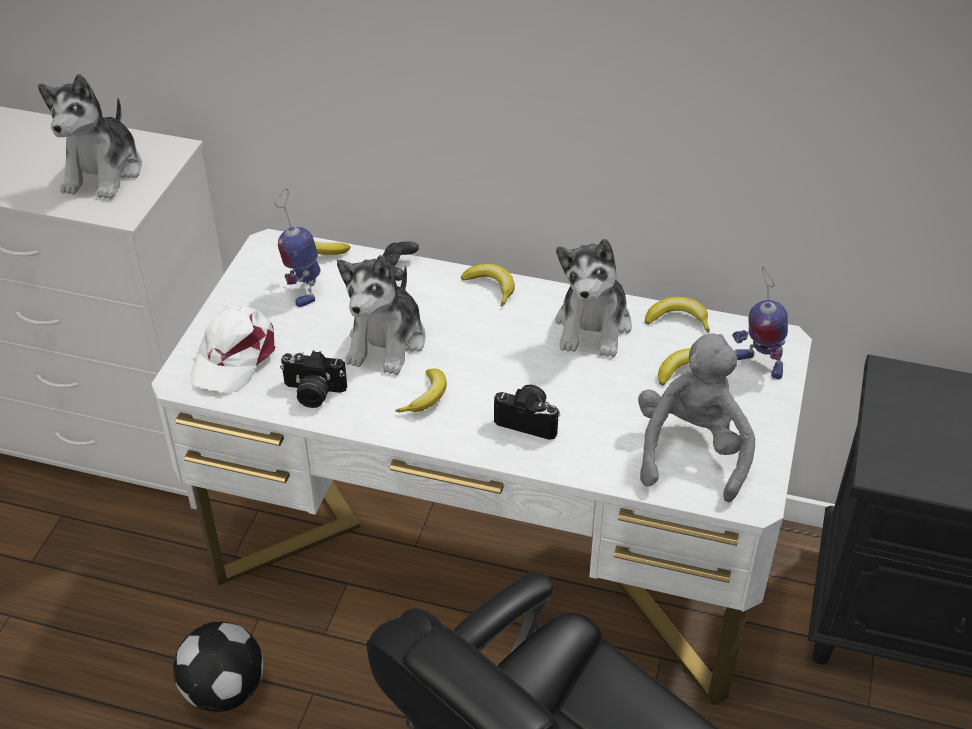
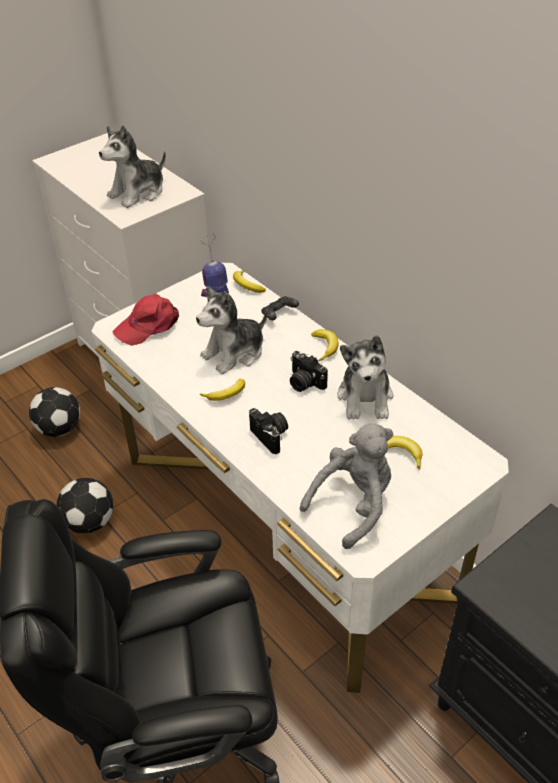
camera: 35 degrees right, 0 degrees up
white cap [190,305,275,392] -> red cap [112,294,179,346]
camera [280,351,347,408] -> camera moved to [290,351,328,392]
plush toy [555,239,632,357] -> plush toy turned 45 degrees counterclockwise [337,335,393,420]
banana [645,297,710,333] -> none
toy robot [732,267,788,379] -> none
none -> football [29,387,80,437]

